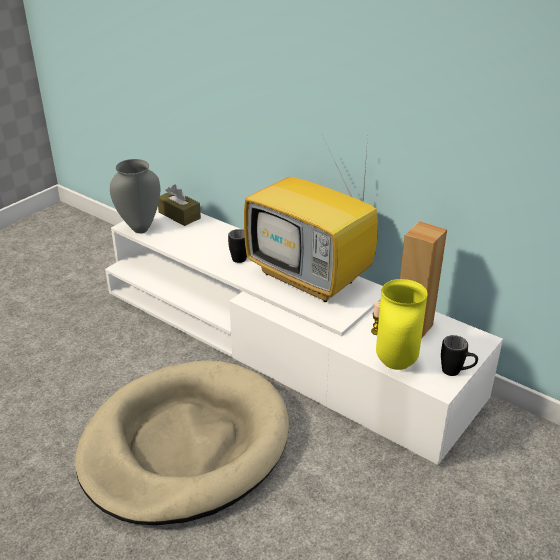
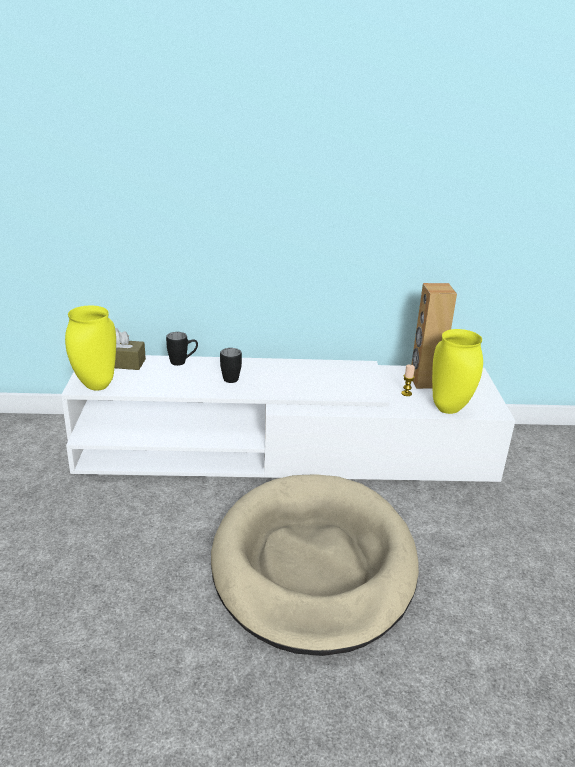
camera: 40 degrees left, 5 degrees down
grey vase [110,159,160,233] -> yellow vase [65,305,116,391]
television [244,137,378,302] -> none
black mug [441,335,478,376] -> black mug moved to [166,332,198,366]

